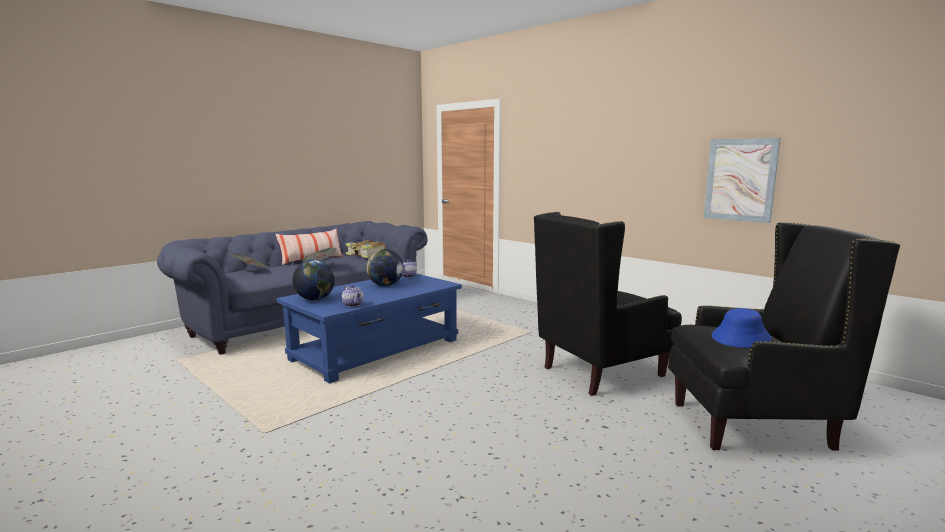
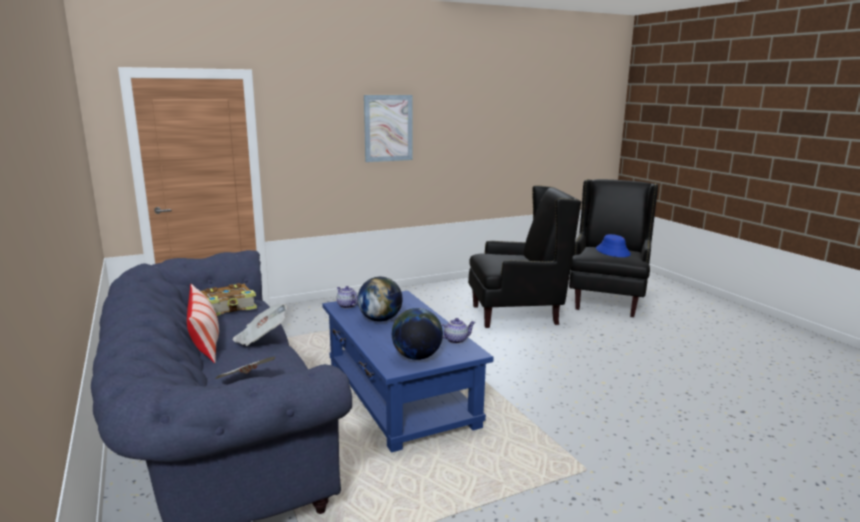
camera: 70 degrees left, 5 degrees up
black armchair [534,212,682,396] -> black armchair turned 90 degrees counterclockwise [468,186,581,328]
picture [704,138,780,223] -> picture moved to [364,95,412,162]

